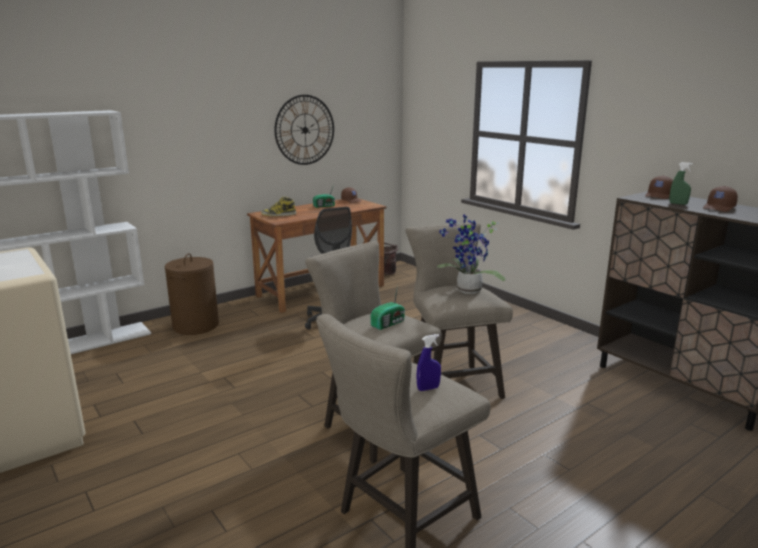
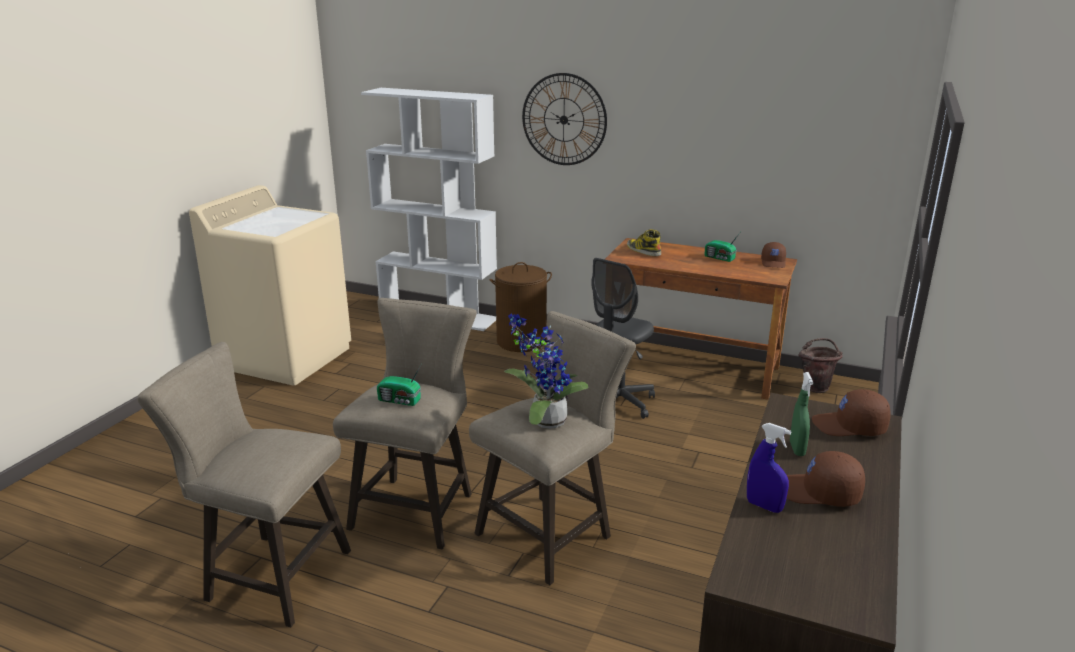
camera: 60 degrees right, 5 degrees up
wall clock [274,95,334,165] -> wall clock moved to [522,73,607,165]
blue spray bottle [417,334,441,391] -> blue spray bottle moved to [747,423,791,513]

